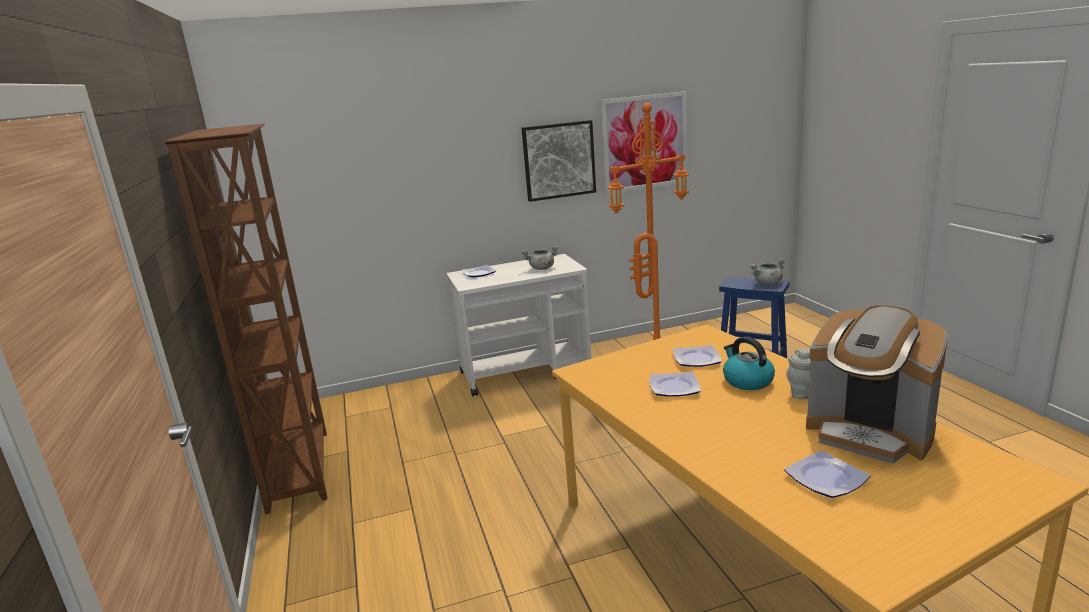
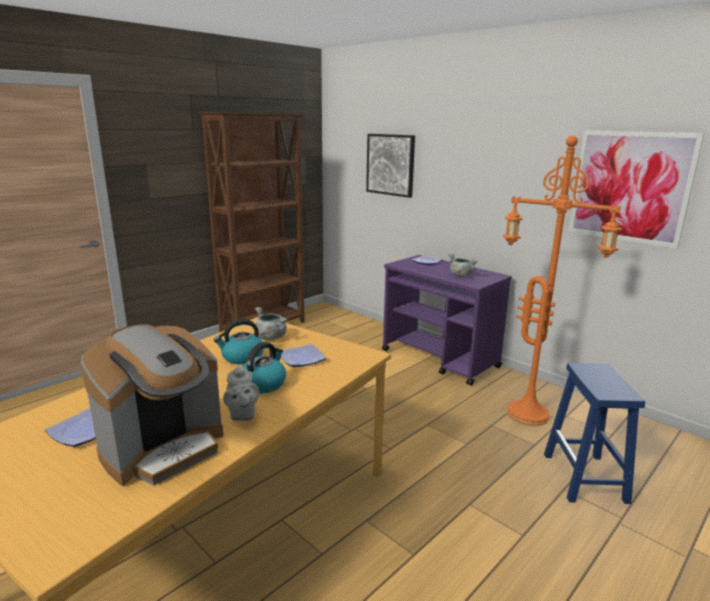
camera: 60 degrees right, 0 degrees up
white cart [447,254,592,397] -> purple cart [382,255,512,386]
picture [522,120,596,202] -> picture moved to [366,134,415,198]
plate [650,372,700,397] -> kettle [214,319,264,364]
grey cooking pot [750,259,785,285] -> grey cooking pot moved to [255,307,288,340]
coffee machine [806,305,948,464] -> coffee machine turned 150 degrees counterclockwise [80,324,223,486]

